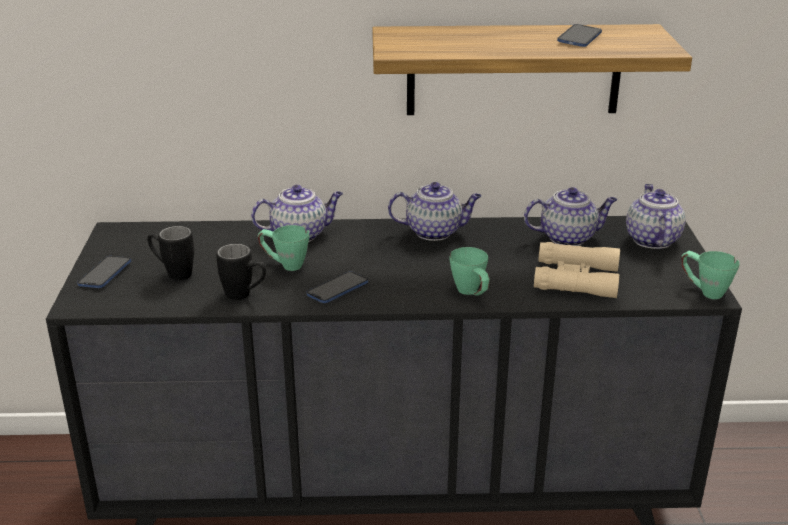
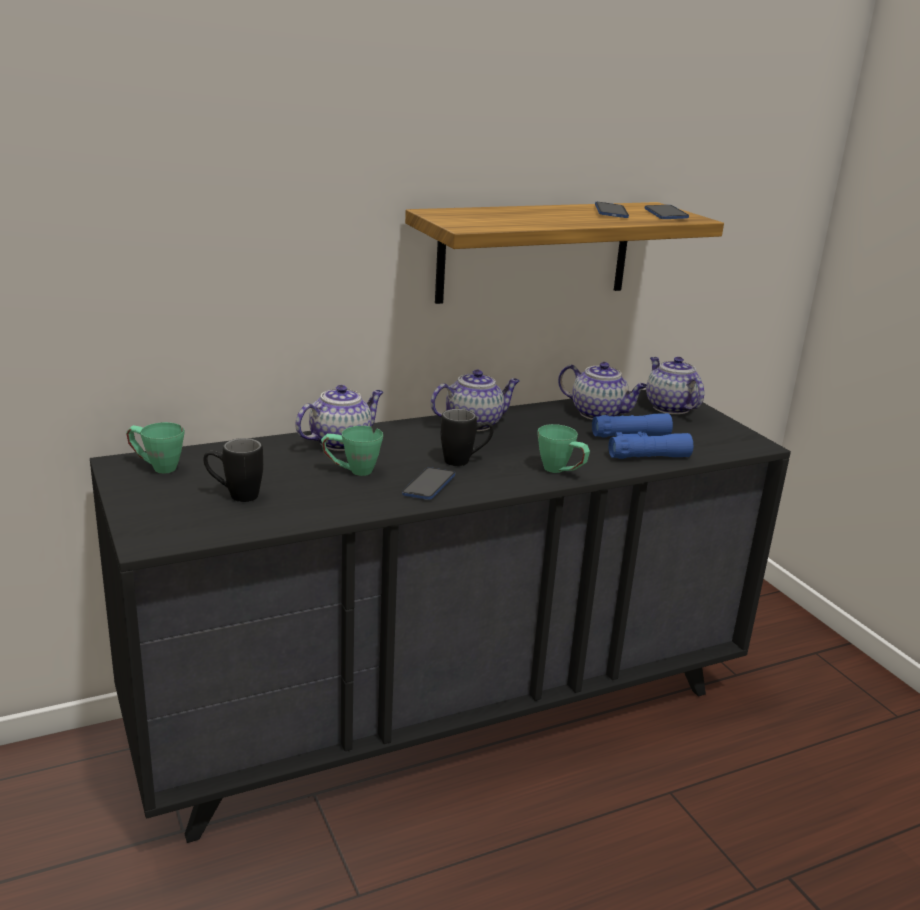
camera: 25 degrees left, 5 degrees down
phone [77,256,131,288] -> phone moved to [645,205,689,219]
black mug [216,244,266,300] -> black mug moved to [441,409,494,466]
teapot [524,187,617,246] -> teapot turned 60 degrees clockwise [558,362,648,420]
beige binoculars [534,242,620,298] -> blue binoculars [592,413,693,459]
green mug [682,251,739,299] -> green mug moved to [126,422,185,474]

